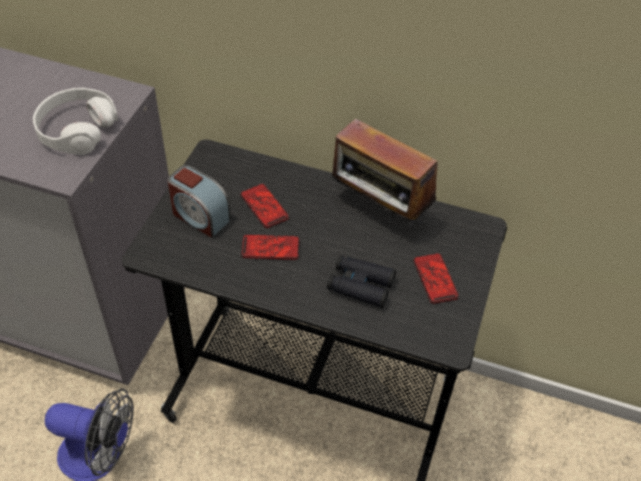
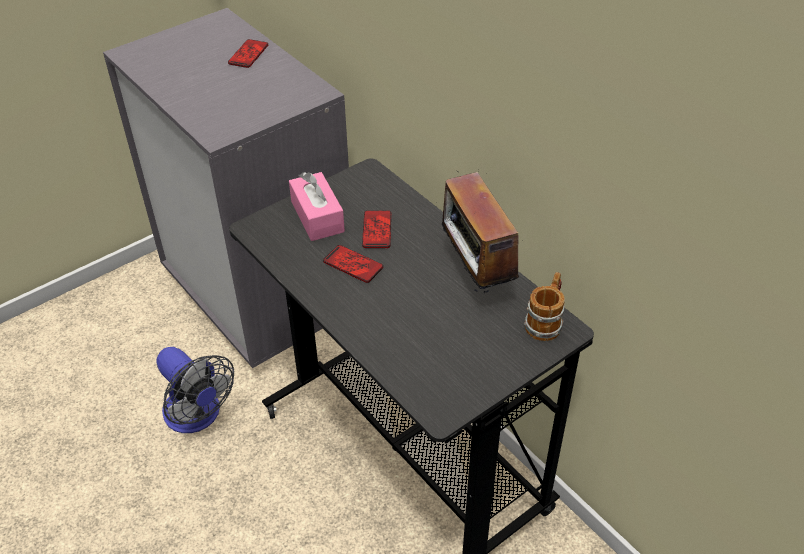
camera: 35 degrees right, 5 degrees down
white headphones [33,88,118,155] -> none
alarm clock [168,165,231,238] -> pink tissue box [289,172,345,241]
black binoculars [327,255,396,308] -> none
phone [413,253,459,304] -> phone moved to [228,39,268,68]
none -> mug [524,272,565,341]

